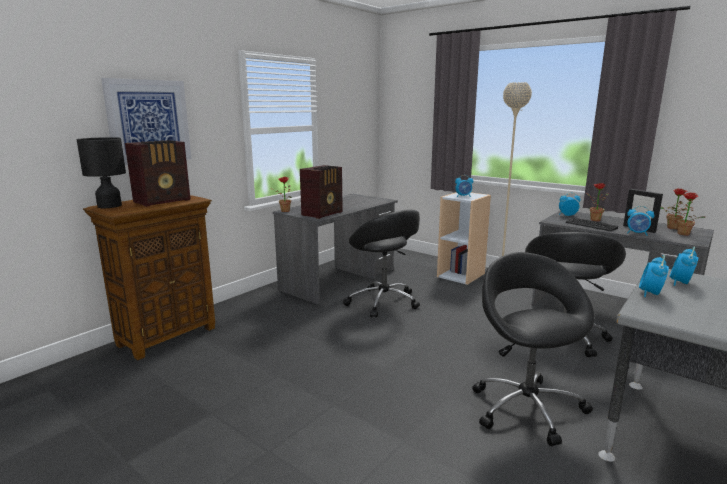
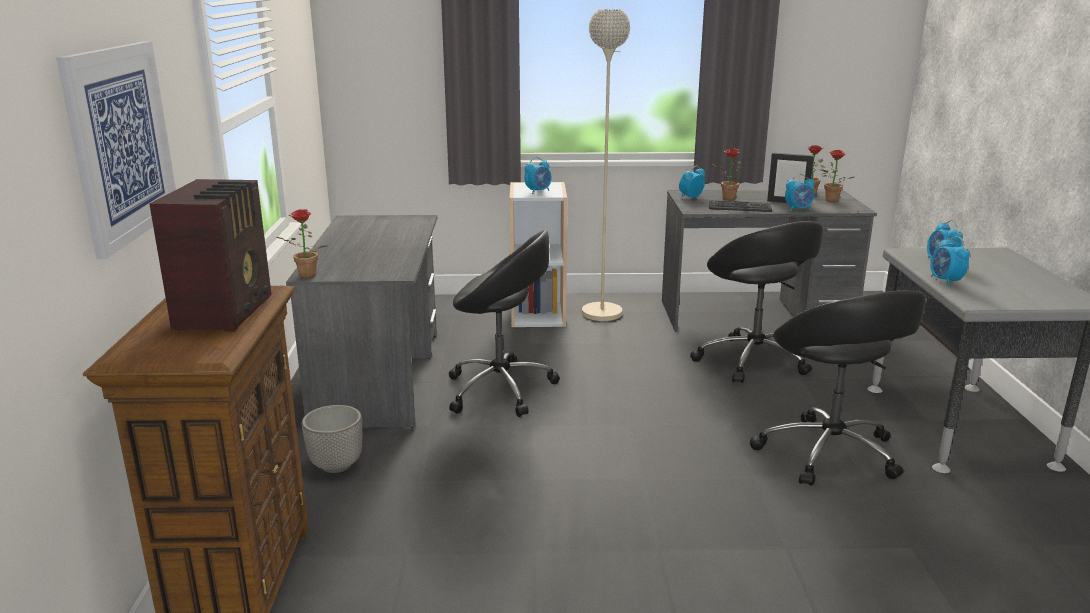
camera: 40 degrees left, 5 degrees up
black table lamp [77,137,126,209] -> none
radio [300,165,343,219] -> none
black office chair [472,252,594,446] -> black office chair turned 135 degrees counterclockwise [750,290,926,486]
none -> planter [302,405,362,473]

